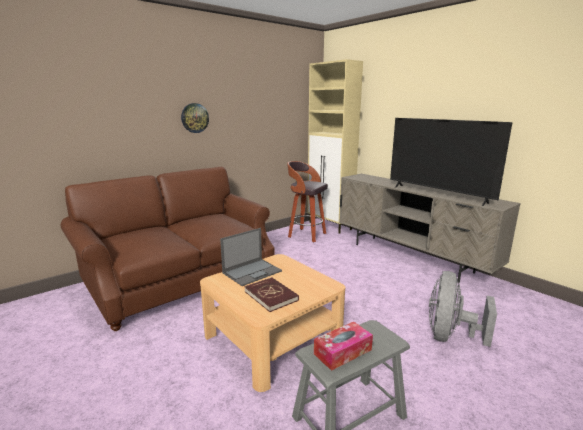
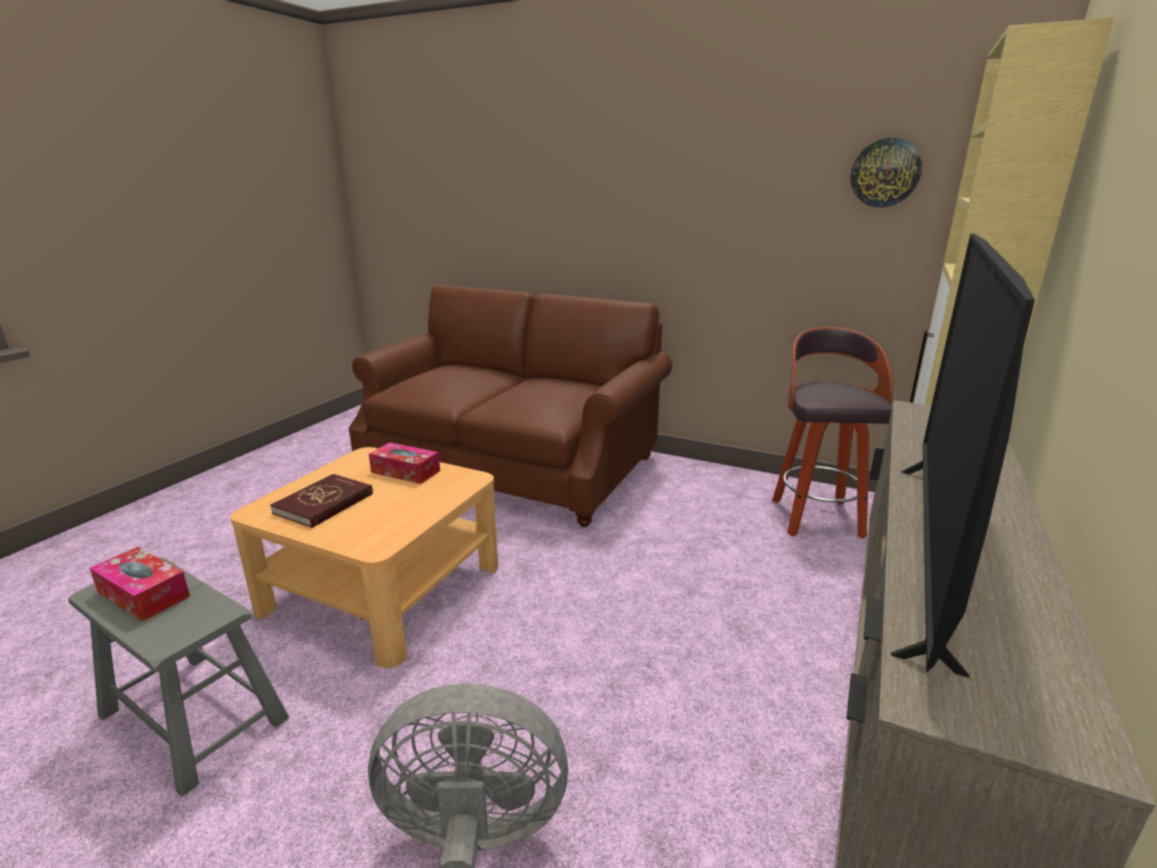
camera: 65 degrees right, 5 degrees up
wall clock [181,103,209,133] -> wall clock moved to [850,138,922,207]
laptop [220,228,282,286] -> tissue box [369,442,440,484]

